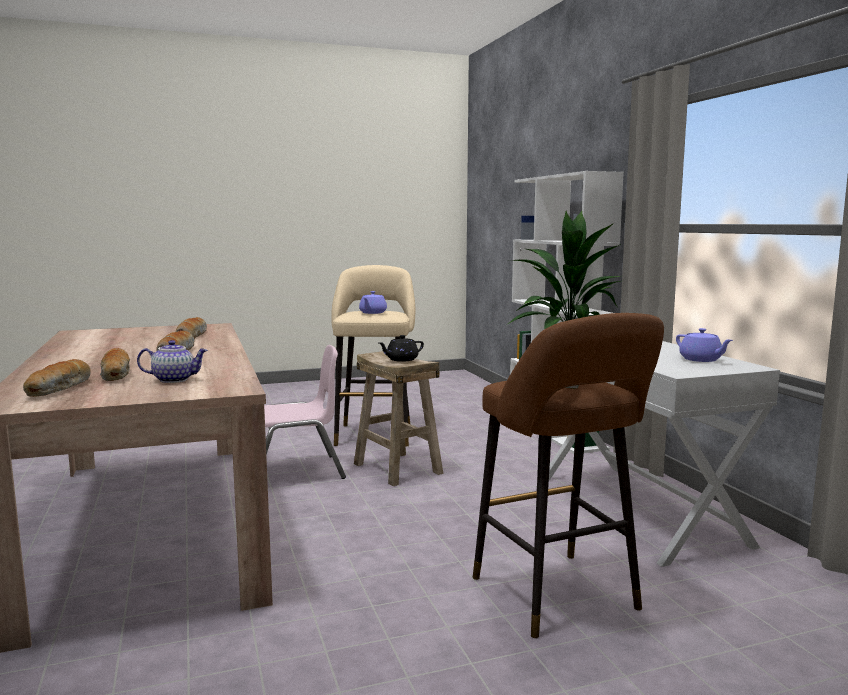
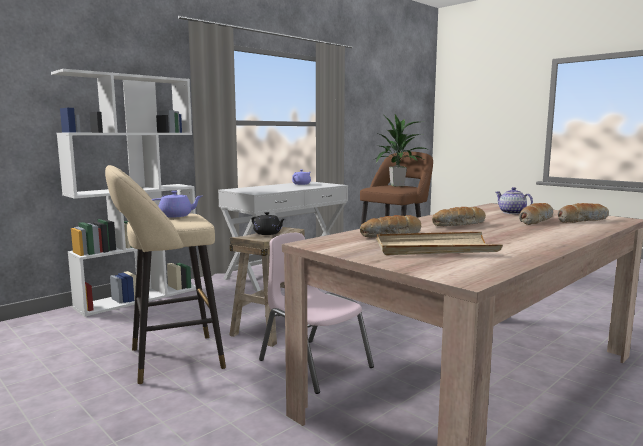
camera: 115 degrees left, 0 degrees up
none -> beige tray [376,232,503,255]

